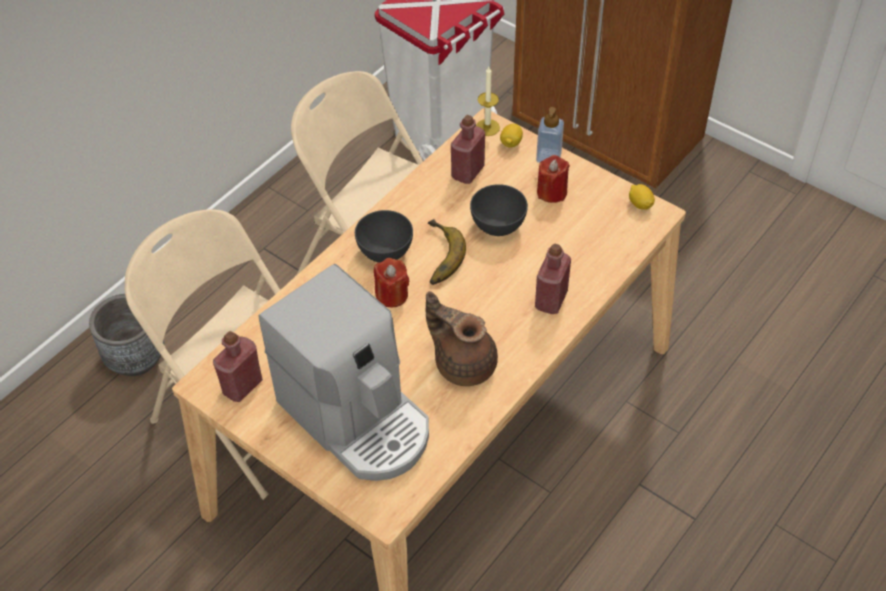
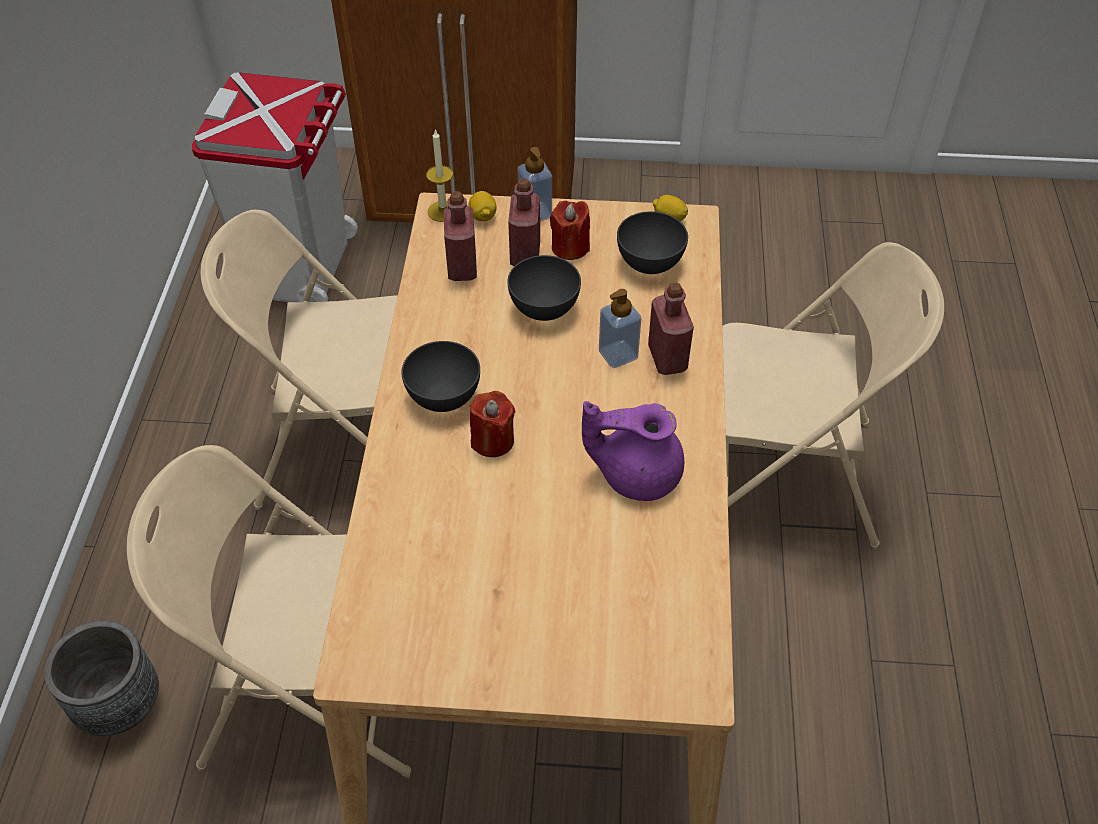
camera: 35 degrees left, 0 degrees up
red bottle [213,331,263,402] -> red bottle moved to [508,178,540,266]
coffee machine [259,264,429,481] -> none
brown teapot [426,291,498,386] -> purple teapot [582,401,684,501]
banana [428,219,466,285] -> none
none -> soap dispenser [599,289,641,368]
none -> grey bowl [617,211,688,274]
none -> beige chair [722,242,944,549]

